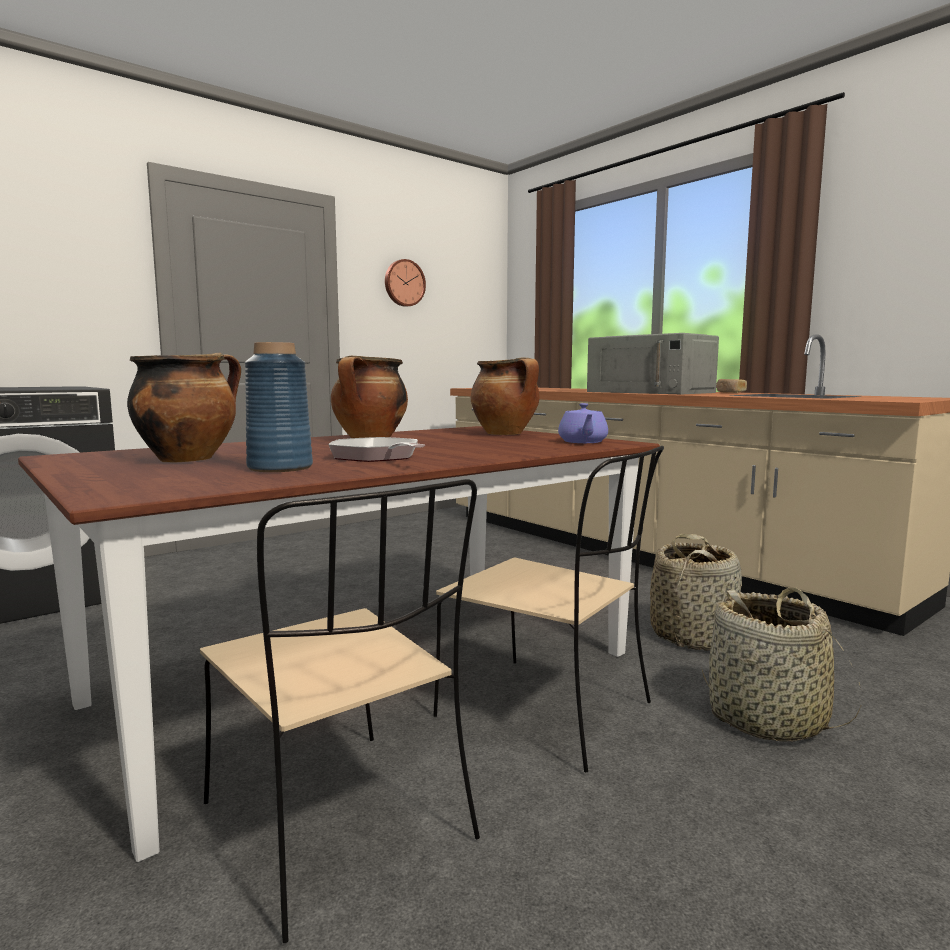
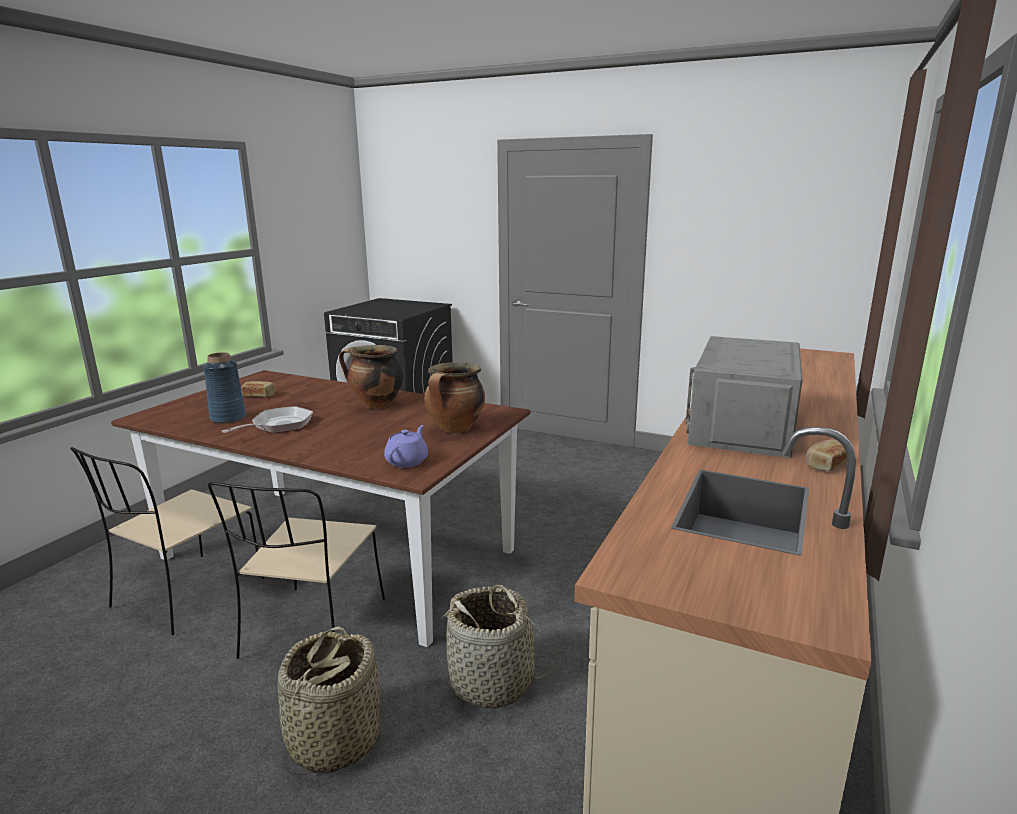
camera: 65 degrees right, 10 degrees up
cooking pot [127,352,241,463] -> bread [241,381,275,397]
wall clock [385,259,426,307] -> none
purple teapot [558,403,608,443] -> purple teapot turned 135 degrees clockwise [384,425,428,468]

